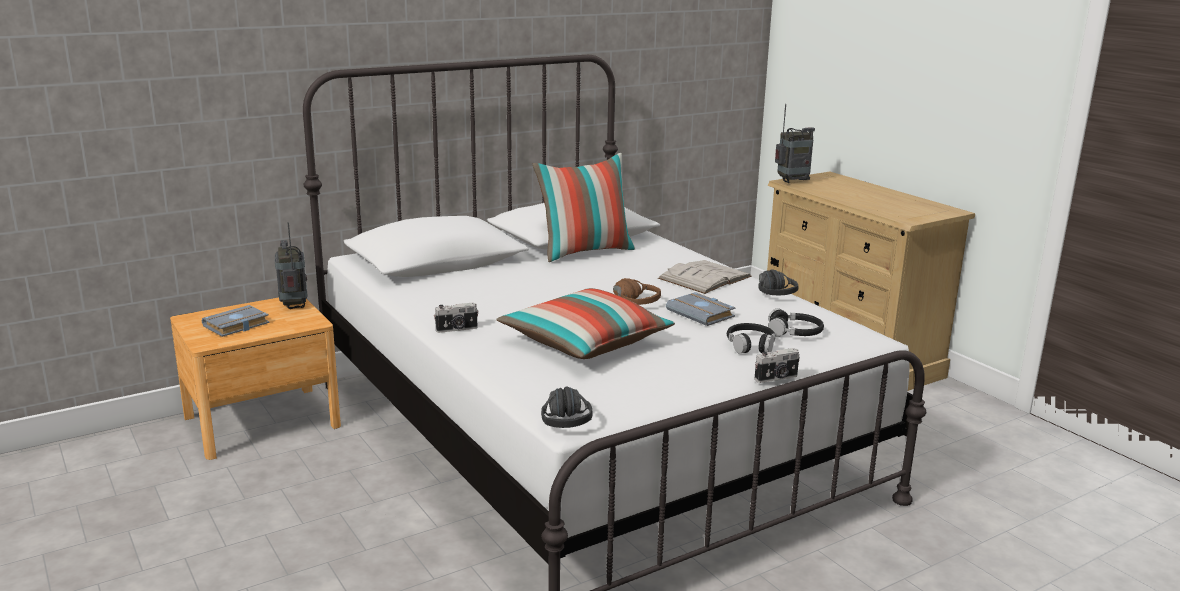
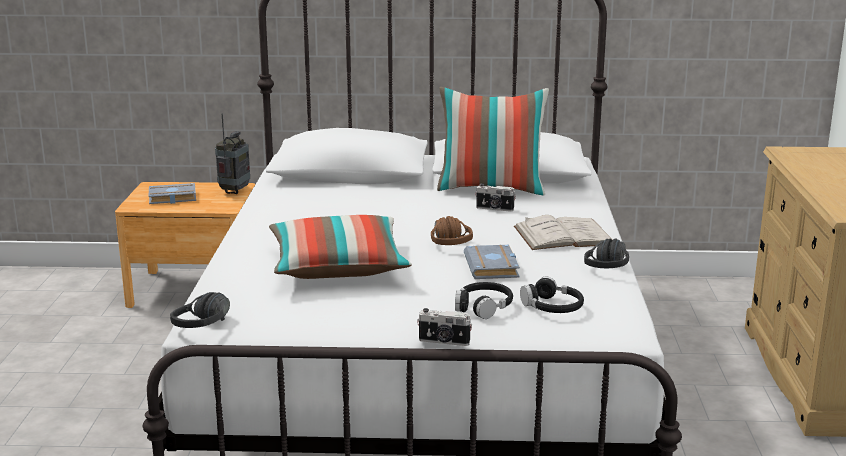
camera: 35 degrees right, 0 degrees up
camera [434,303,479,333] -> camera moved to [475,184,516,212]
radio [775,104,815,183] -> none

